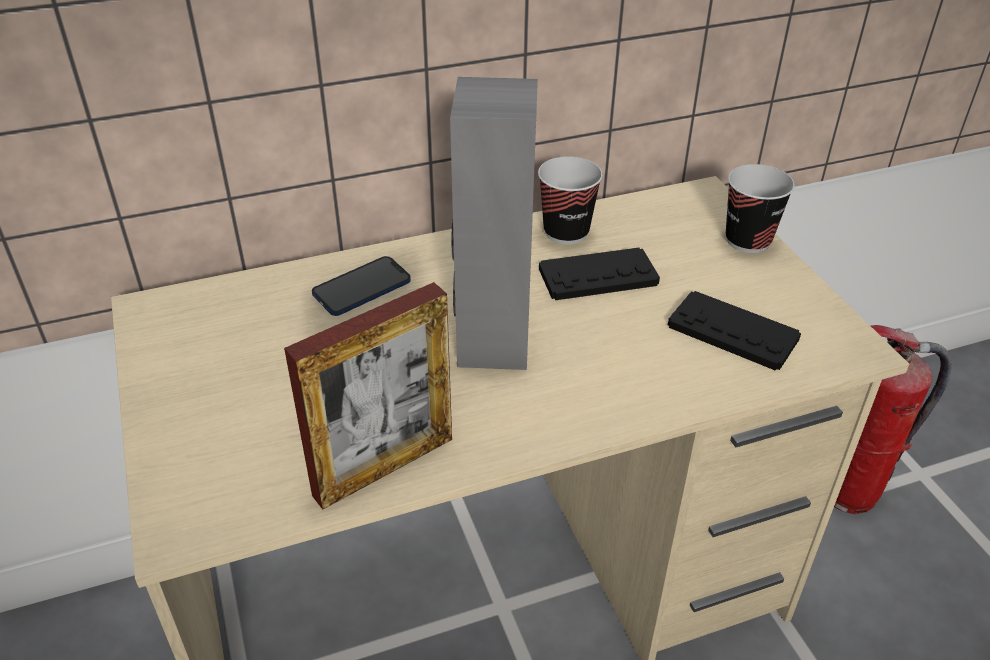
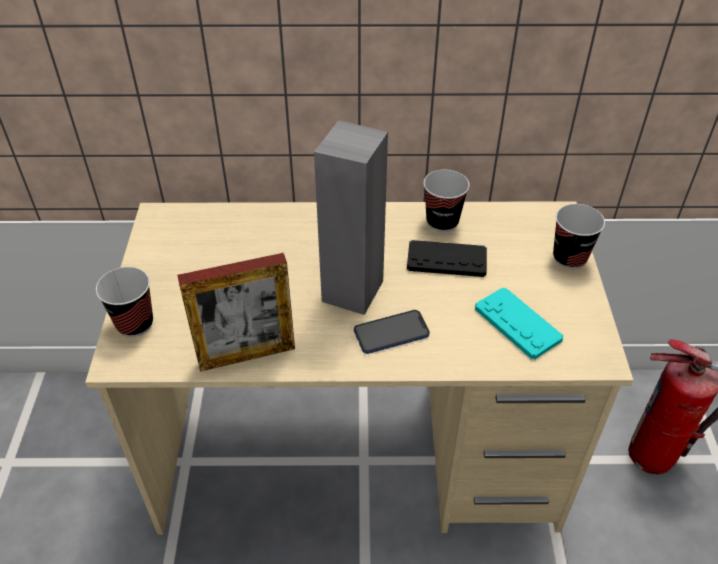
camera: 20 degrees right, 5 degrees up
phone [312,256,411,316] -> phone moved to [354,310,430,354]
black game controller [668,291,801,371] -> turquoise game controller [475,288,563,360]
none -> cup [96,267,153,337]

